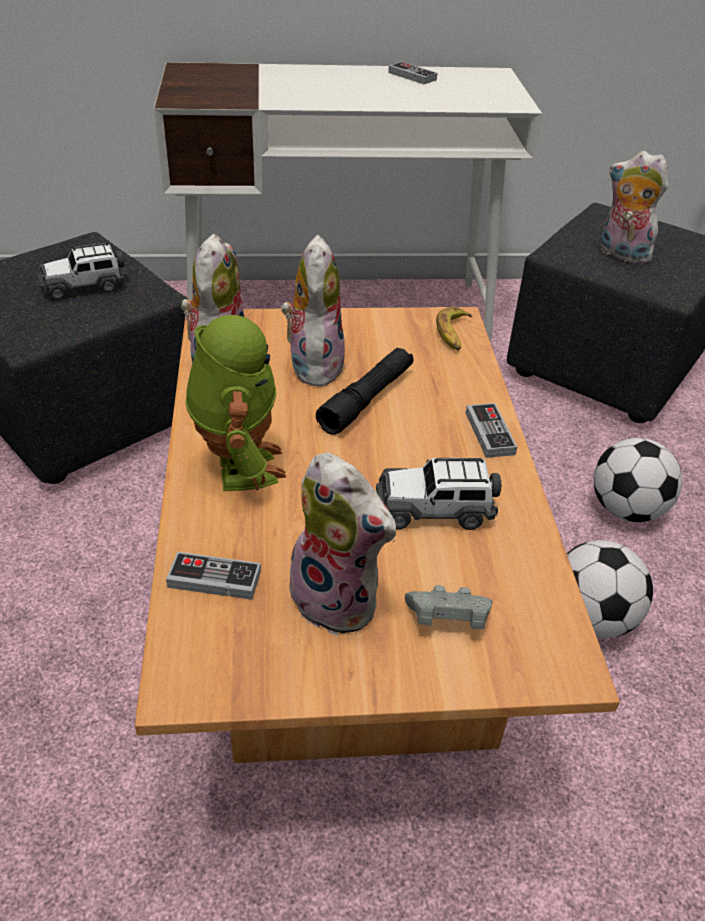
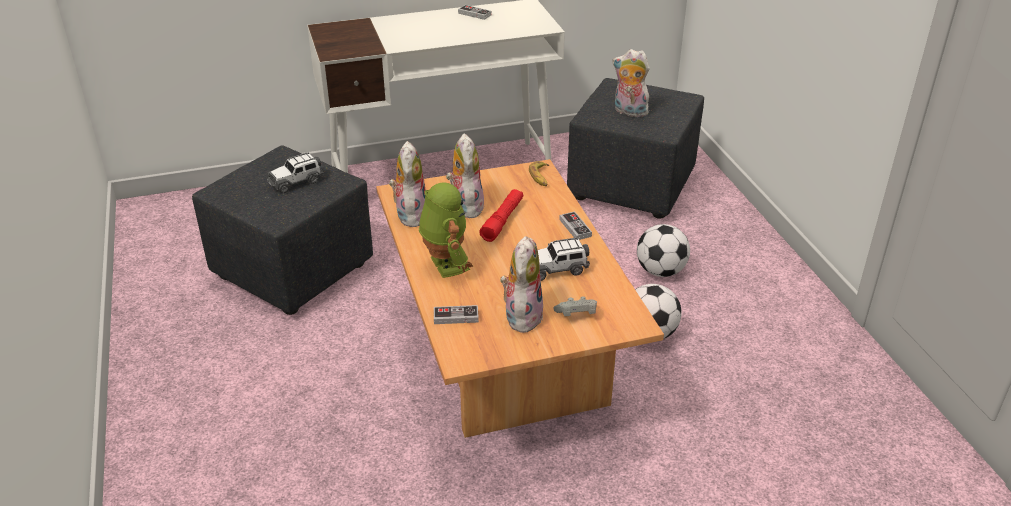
camera: 10 degrees left, 5 degrees down
plush toy [286,452,396,636] -> plush toy turned 105 degrees counterclockwise [500,236,543,333]
black flashlight [316,347,414,435] -> red flashlight [479,189,523,242]

